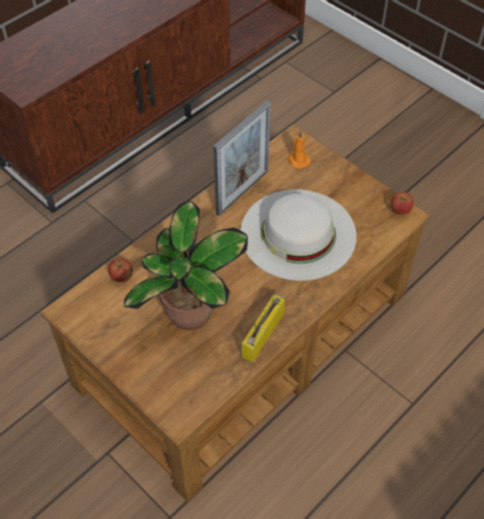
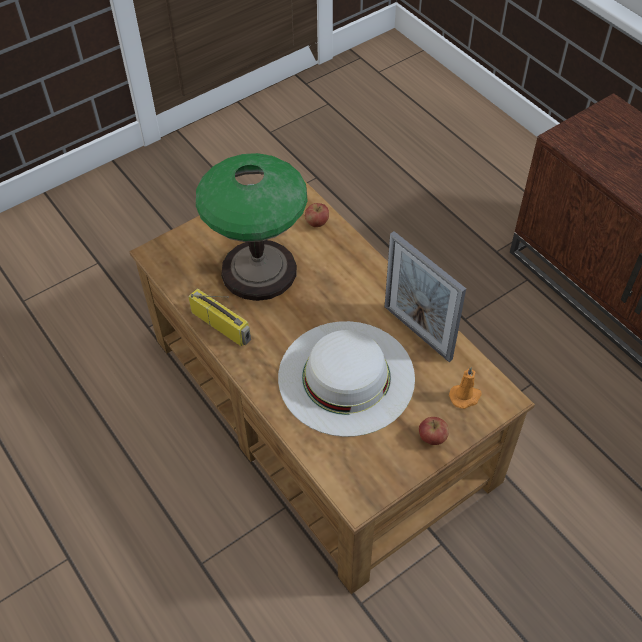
camera: 100 degrees right, 0 degrees up
potted plant [124,201,248,330] -> table lamp [196,153,307,301]
apple [391,192,414,215] -> apple moved to [419,417,449,445]

